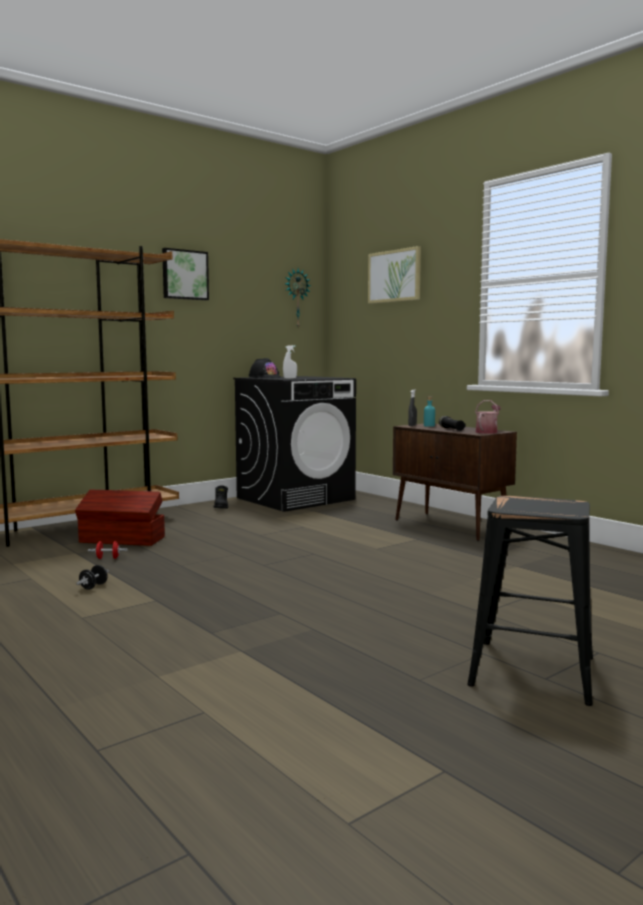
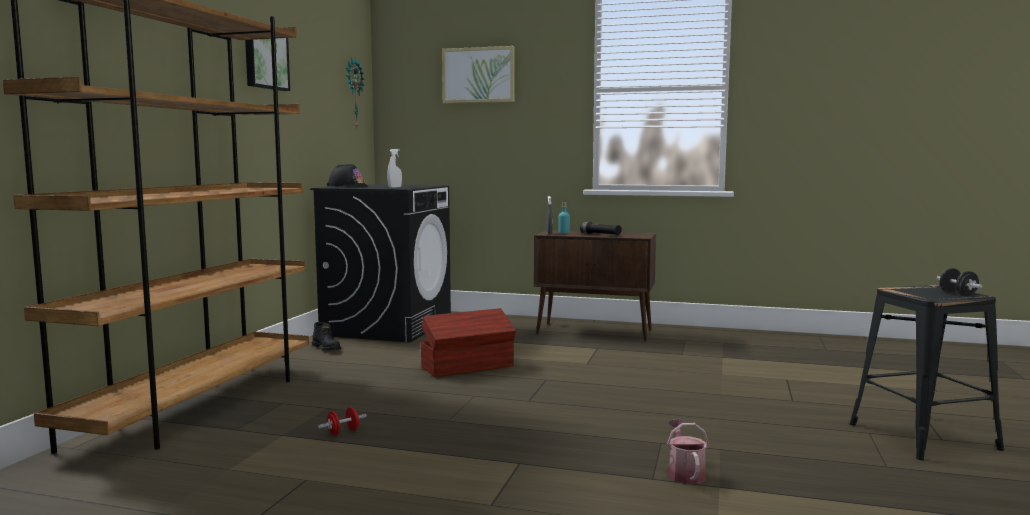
camera: 35 degrees left, 0 degrees up
brown storage box [75,490,165,546] -> brown storage box moved to [421,308,516,377]
black dumbbell [76,565,109,590] -> black dumbbell moved to [937,268,982,296]
watering can [475,400,501,434] -> watering can moved to [667,419,709,484]

